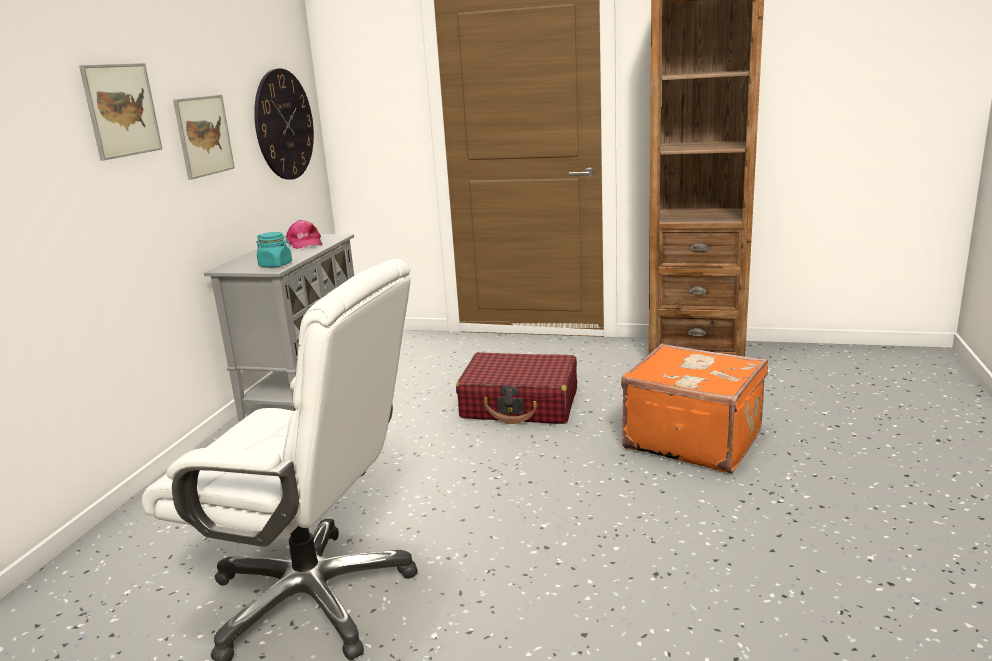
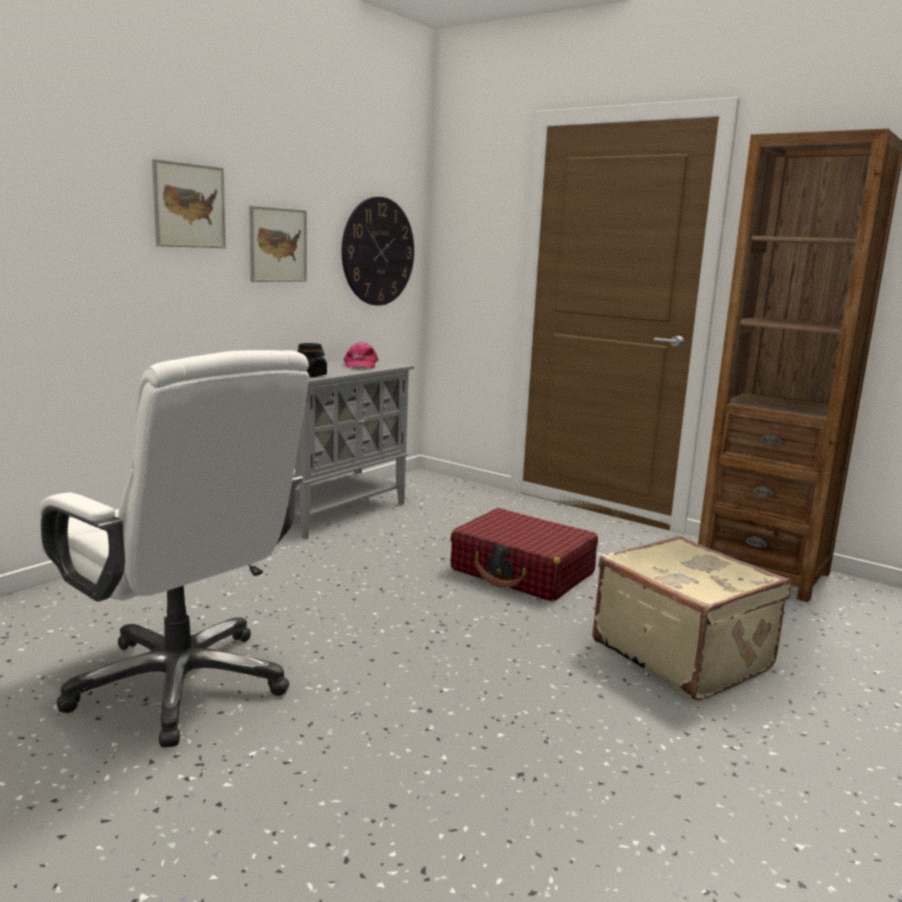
camera: 20 degrees right, 5 degrees down
turquoise jar [256,232,292,268] -> black jar [297,343,327,377]
orange suitcase [621,343,768,473] -> beige suitcase [592,536,792,701]

